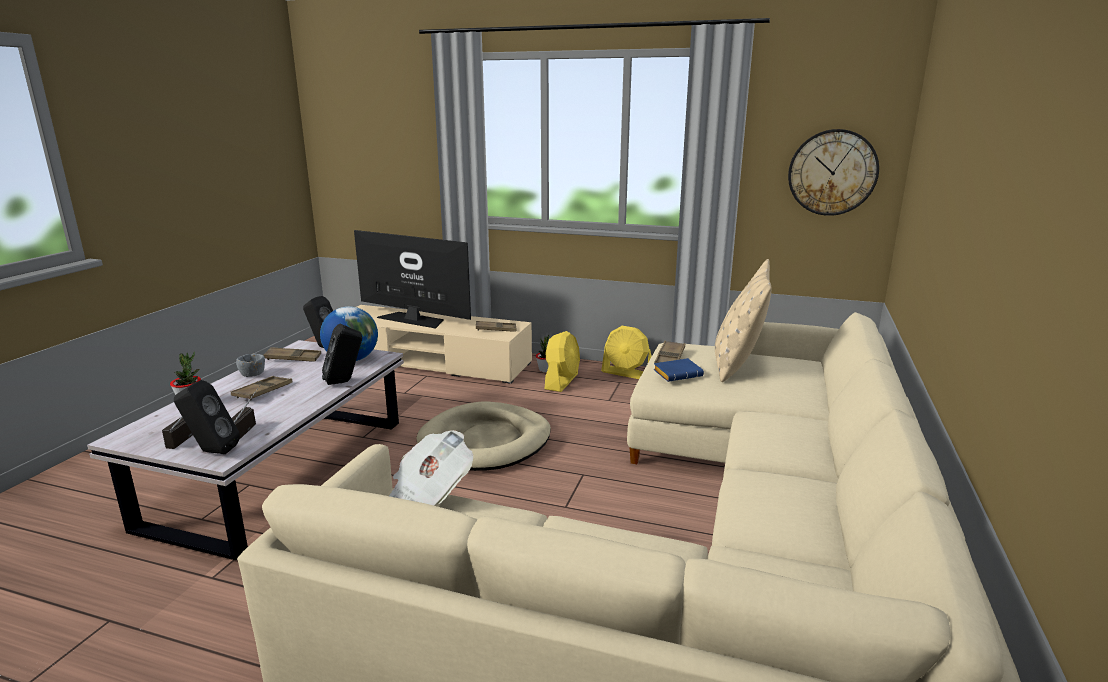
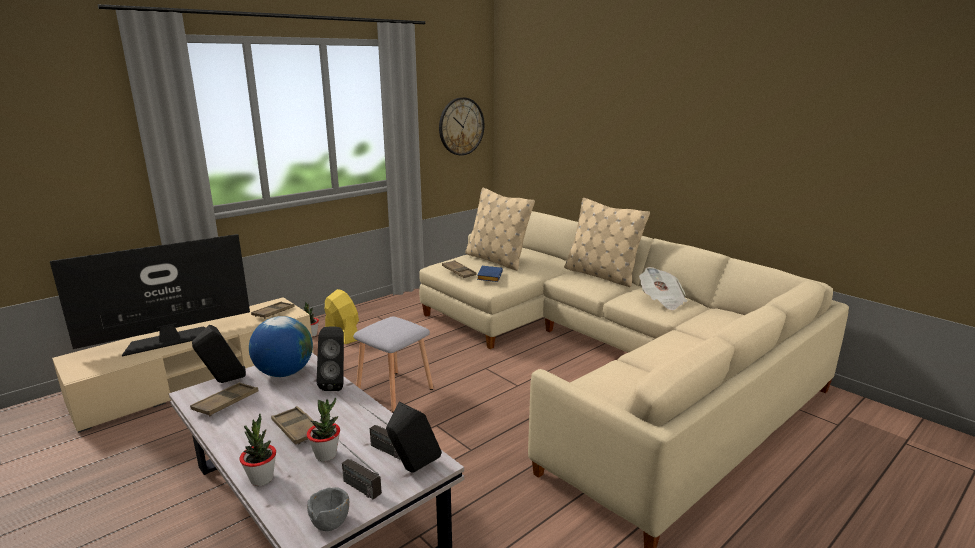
camera: 60 degrees left, 0 degrees up
grey bowl [236,353,265,377] -> grey bowl moved to [307,487,349,531]
newspaper [389,430,473,506] -> newspaper moved to [639,267,688,310]
beige dog bed [416,401,551,471] -> grey stool [353,316,433,413]
yellow fan [601,326,652,379] -> none
none -> potted plant [307,398,340,461]
none -> beige pillow [564,198,650,287]

